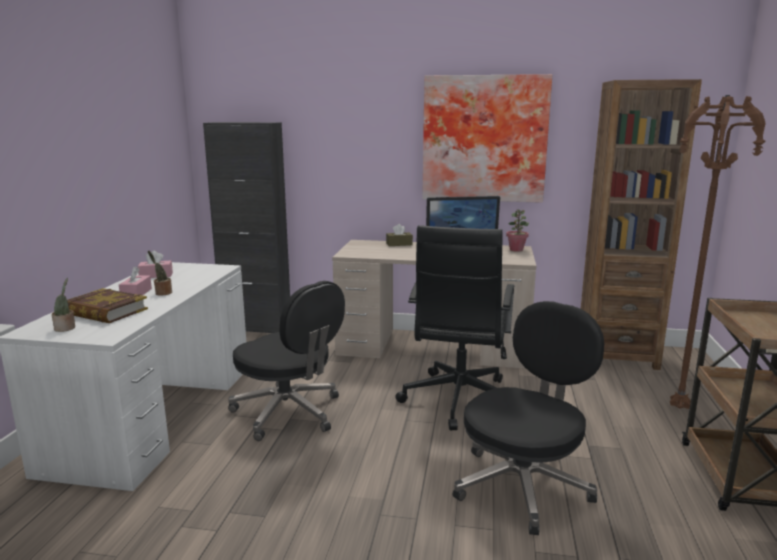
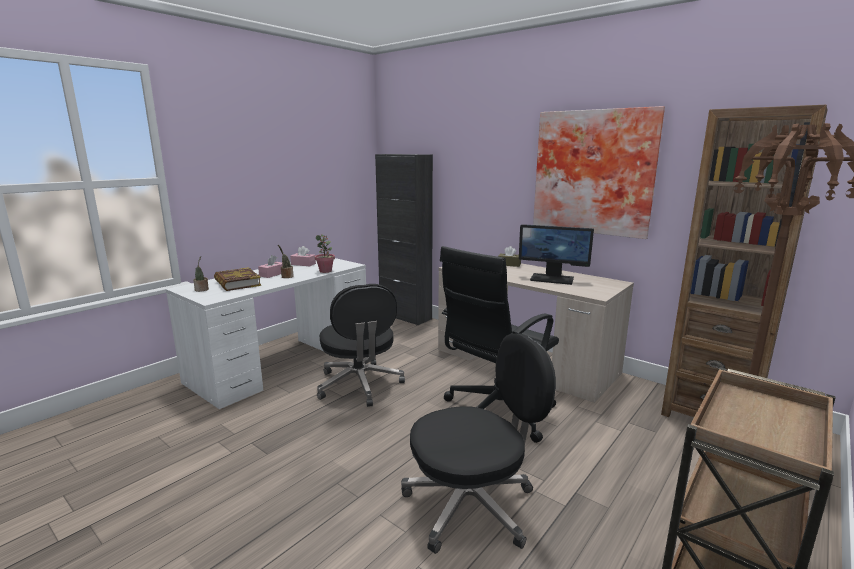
camera: 30 degrees right, 0 degrees up
potted plant [506,209,529,252] -> potted plant moved to [315,234,335,273]

